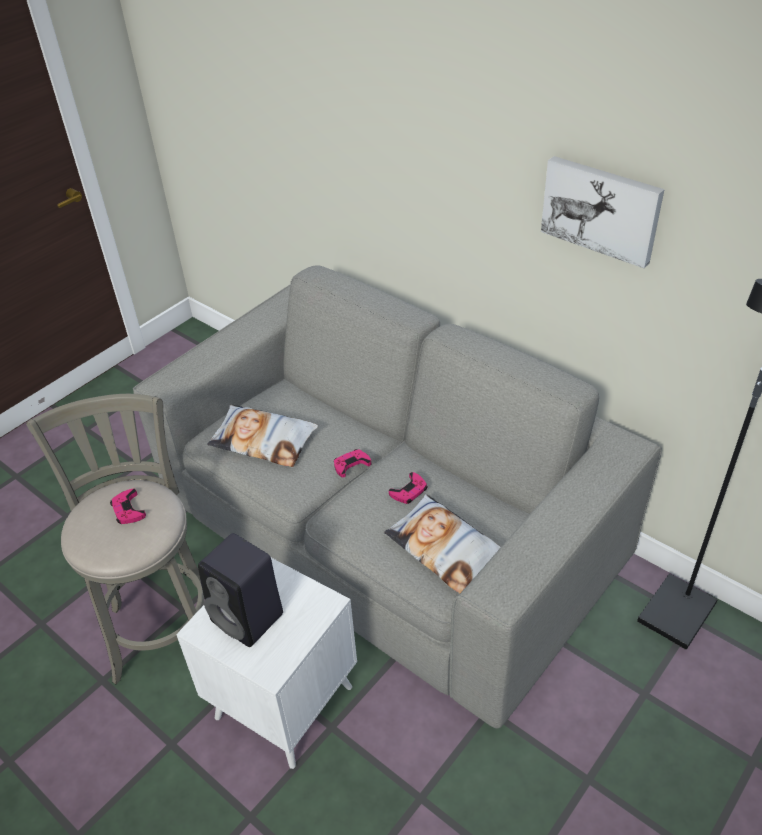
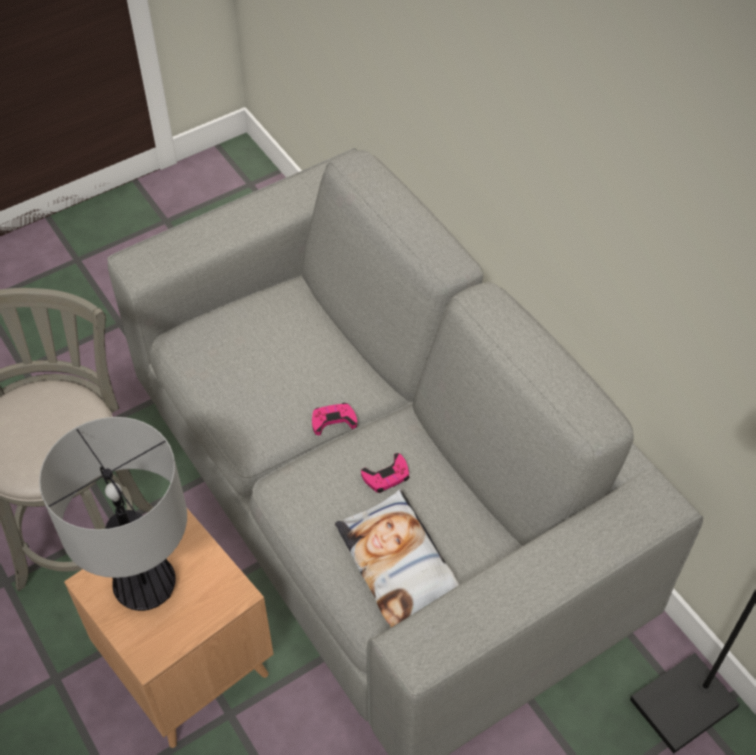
camera: 15 degrees right, 10 degrees up
pink game controller [110,489,146,524] -> none
white side table [176,558,357,769] -> brown side table [64,507,273,748]
black speaker [198,533,283,647] -> table lamp [39,417,187,611]
pillow [207,405,318,467] -> none
picture [541,156,665,268] -> none

